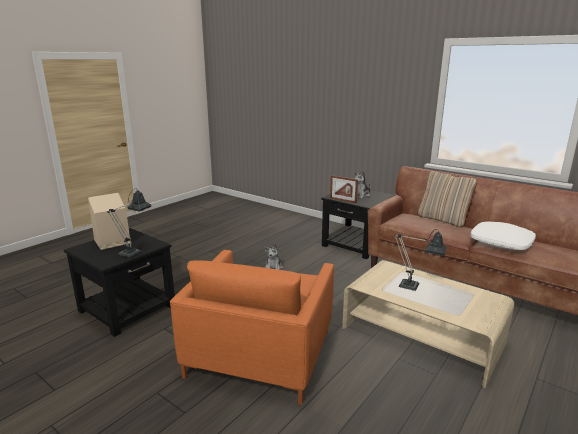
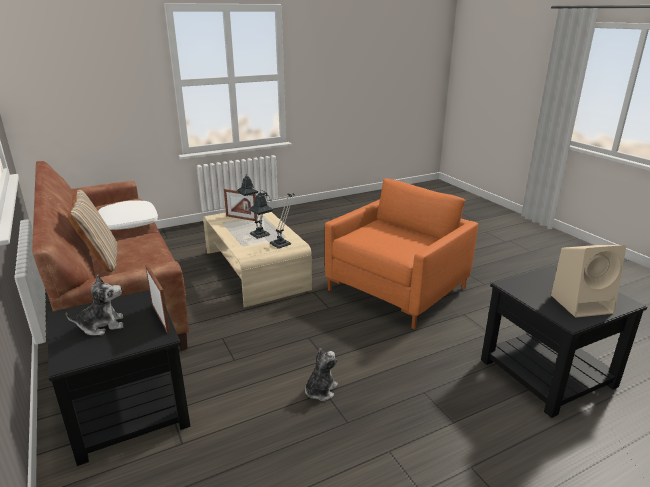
camera: 155 degrees left, 5 degrees up
table lamp [107,189,151,257] -> table lamp moved to [249,190,294,249]
none -> picture frame [224,189,257,221]

